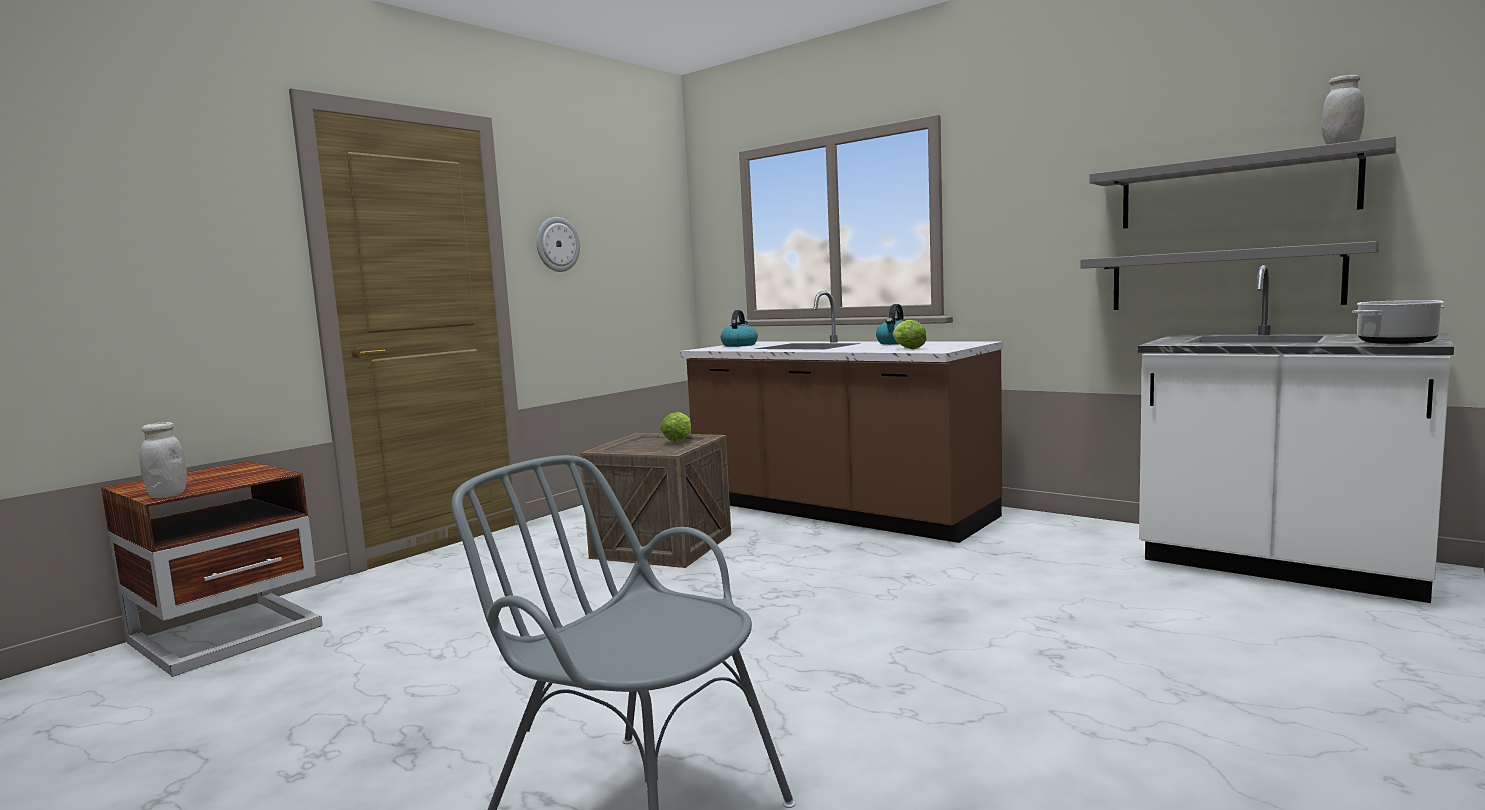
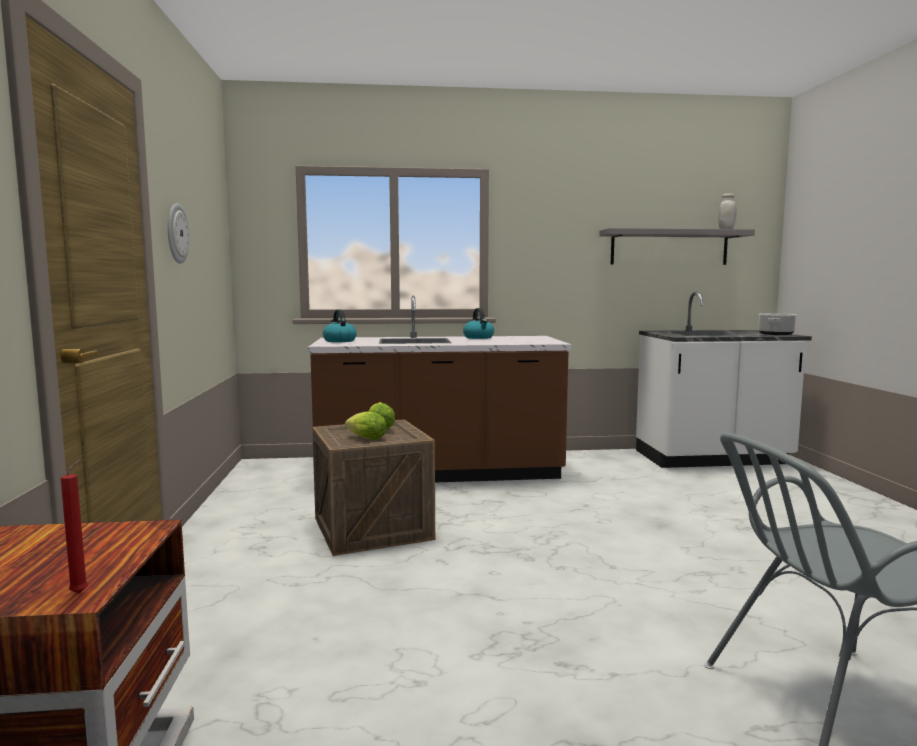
camera: 45 degrees left, 0 degrees up
white jar [140,422,187,498] -> red candle [61,459,88,594]
lettuce [893,320,927,349] -> lettuce moved to [345,411,387,440]
grey shelf [1081,241,1379,310] -> none

